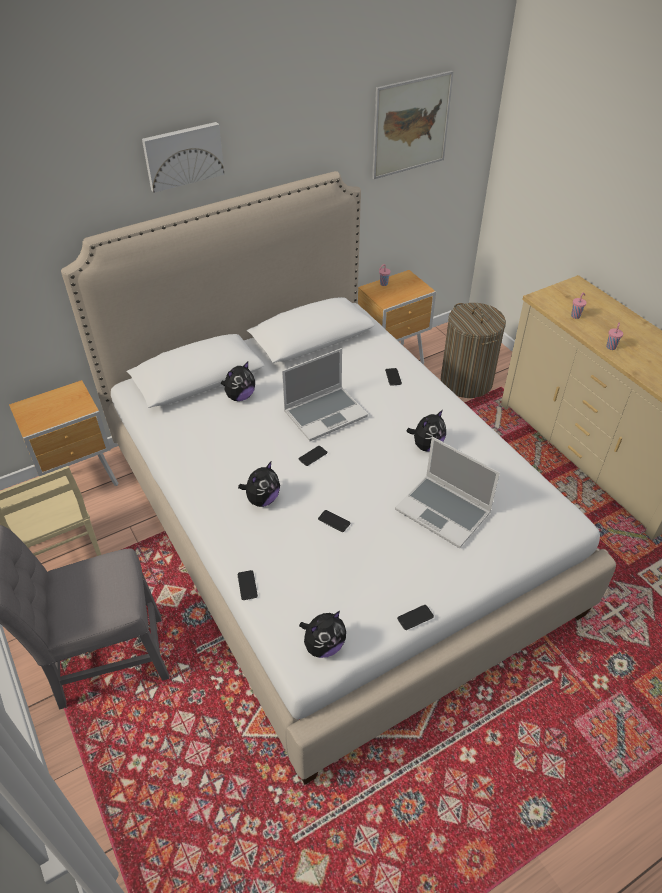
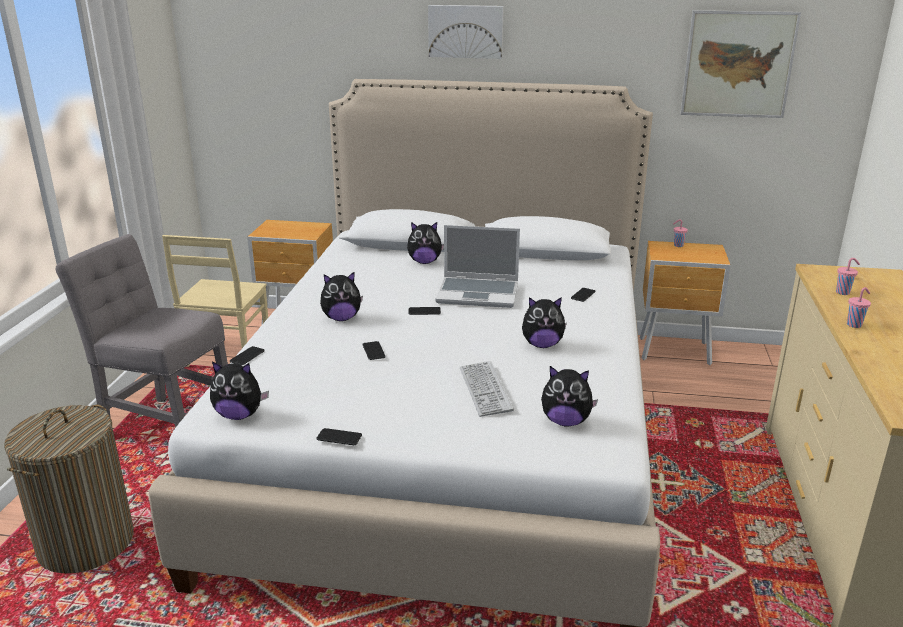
camera: 40 degrees right, 20 degrees down
laptop [395,437,500,548] -> keyboard [460,361,514,417]
laundry basket [441,303,506,398] -> laundry basket moved to [4,405,134,574]
none -> plush toy [541,366,598,427]

